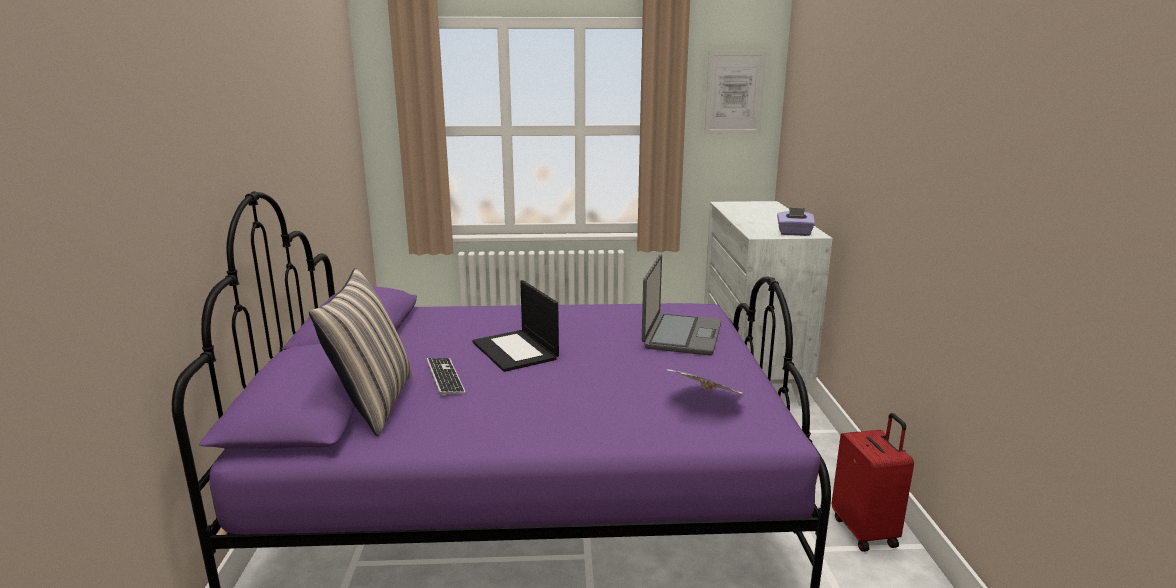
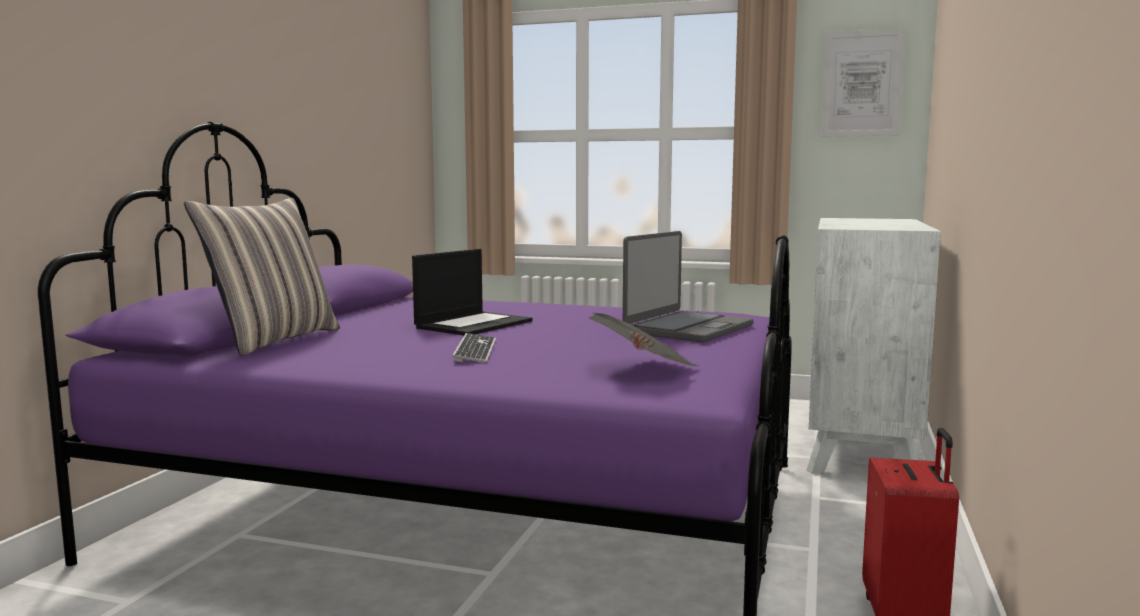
camera: 20 degrees right, 10 degrees down
keyboard [426,358,466,396] -> keyboard moved to [452,333,496,363]
laptop [472,280,559,372] -> laptop turned 135 degrees counterclockwise [412,249,533,336]
purple tissue box [777,207,815,236] -> none

